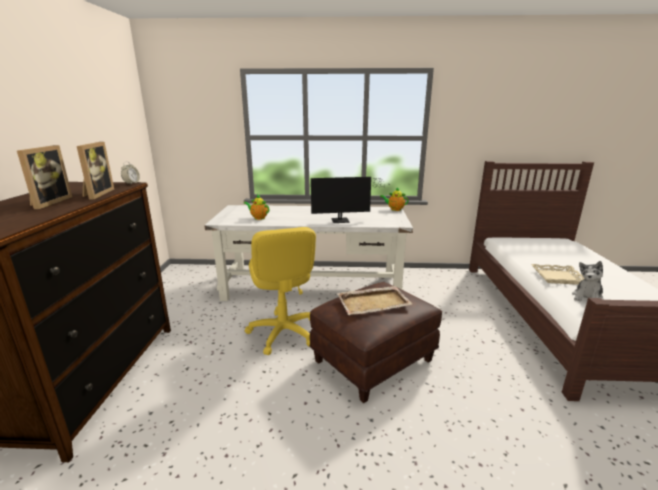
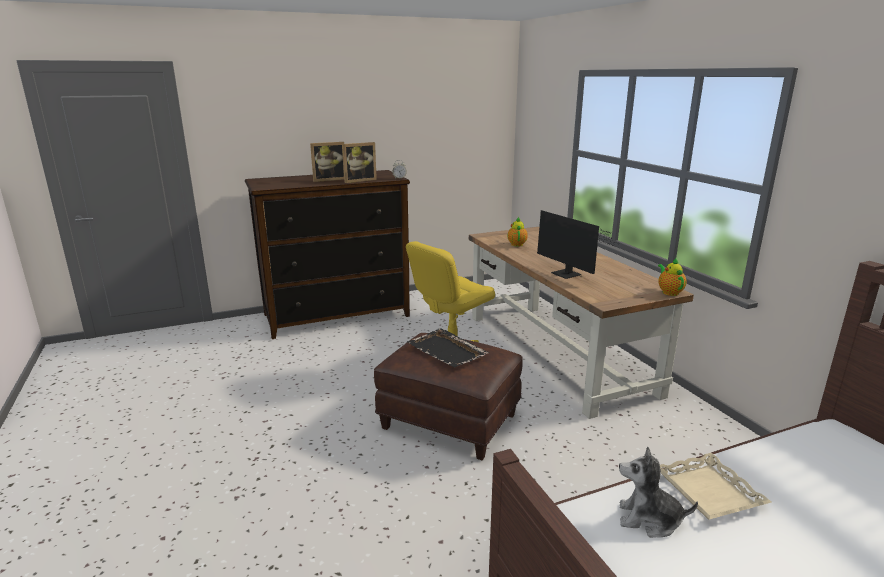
camera: 65 degrees right, 0 degrees up
white desk [204,205,413,301] -> brown desk [469,227,694,419]
beige tray [337,286,412,315] -> black tray [407,328,489,367]

